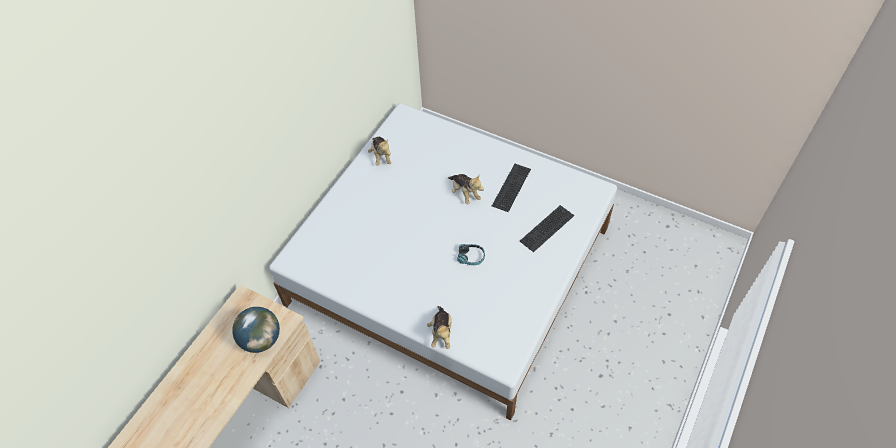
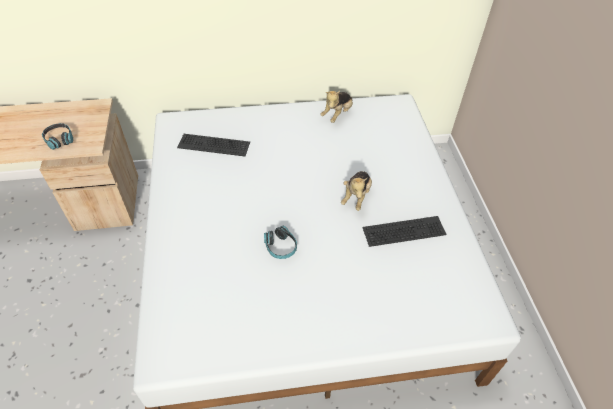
camera: 50 degrees right, 5 degrees down
globe [232,307,280,353] -> headphones [42,123,73,150]
plush toy [427,306,452,349] -> none
keyboard [520,205,574,252] -> keyboard moved to [177,134,250,156]

